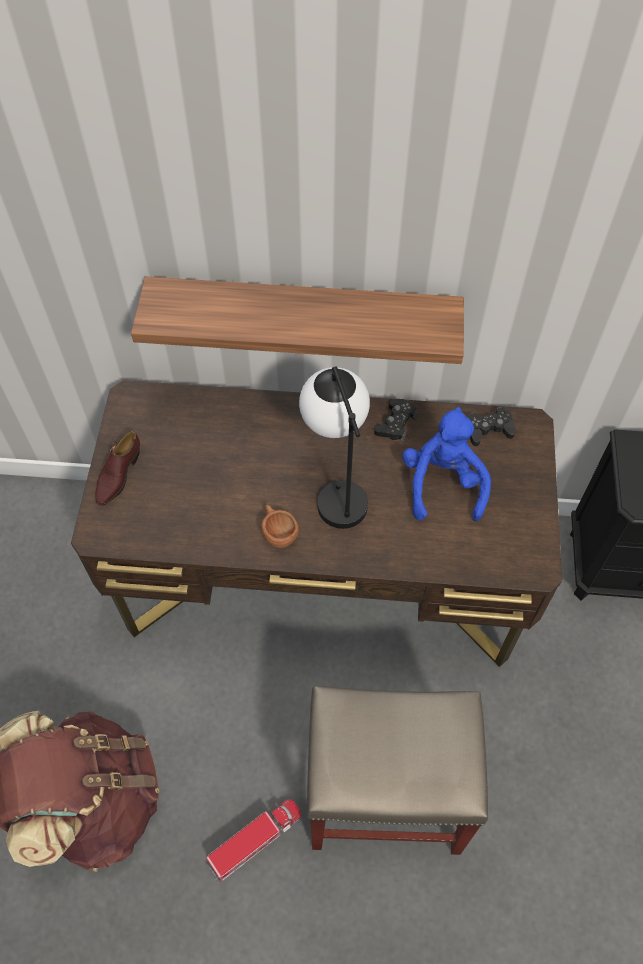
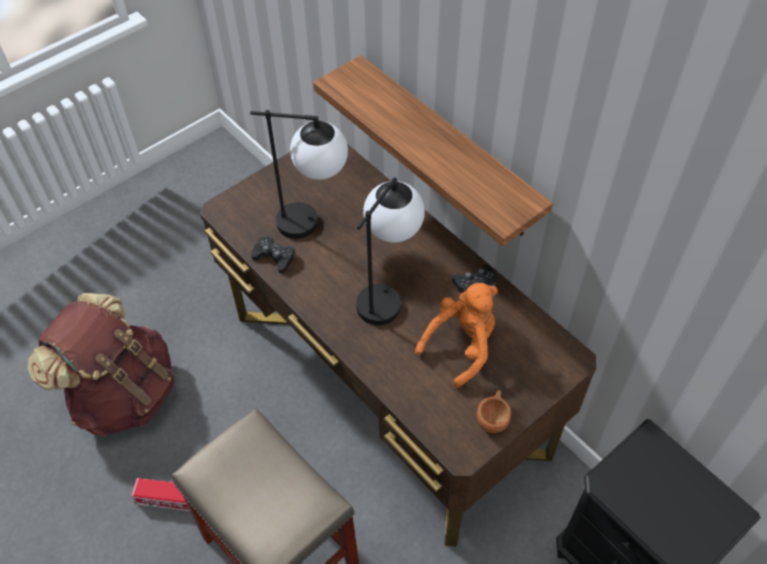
camera: 45 degrees right, 5 degrees down
brown shoe [95,431,140,505] -> none
brown cup [261,505,299,548] -> brown cup moved to [476,390,511,433]
blue plush toy [402,407,491,522] -> orange plush toy [415,283,498,388]
black game controller [469,407,516,446] -> black game controller moved to [251,235,295,274]
none -> table lamp [250,110,348,239]

